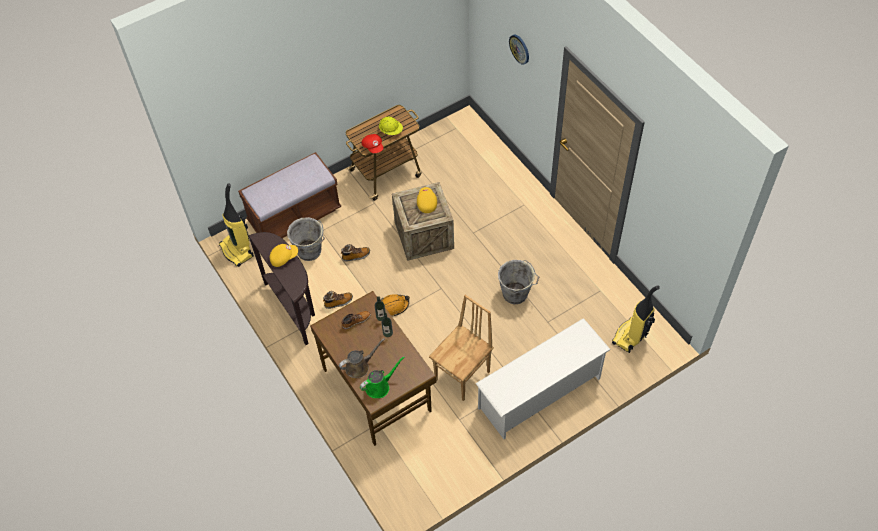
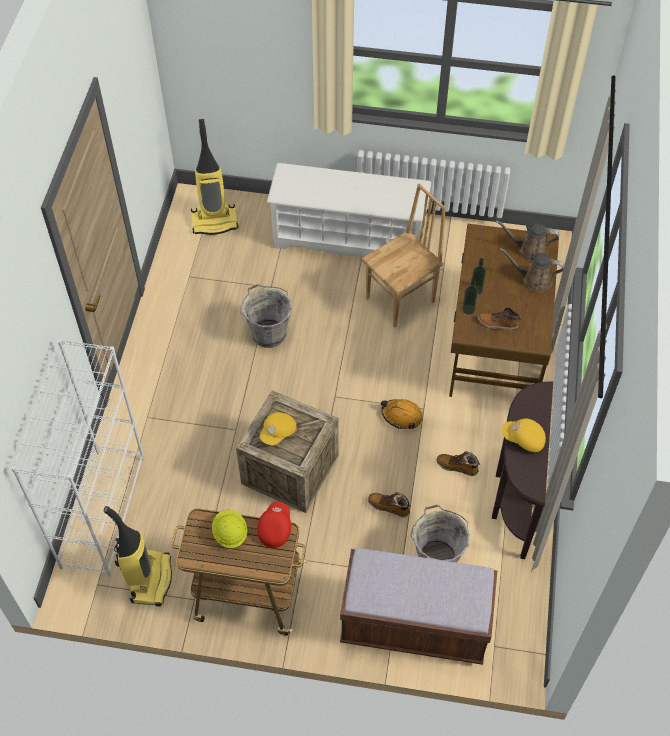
camera: 140 degrees left, 0 degrees up
vacuum cleaner [219,183,254,267] -> vacuum cleaner moved to [104,506,172,607]
green watering can [360,356,405,398] -> brown watering can [496,220,559,261]
brown chair [429,295,494,401] -> brown chair turned 150 degrees clockwise [362,184,446,327]
wall clock [509,34,529,65] -> none
none -> white bookcase [11,339,145,577]

